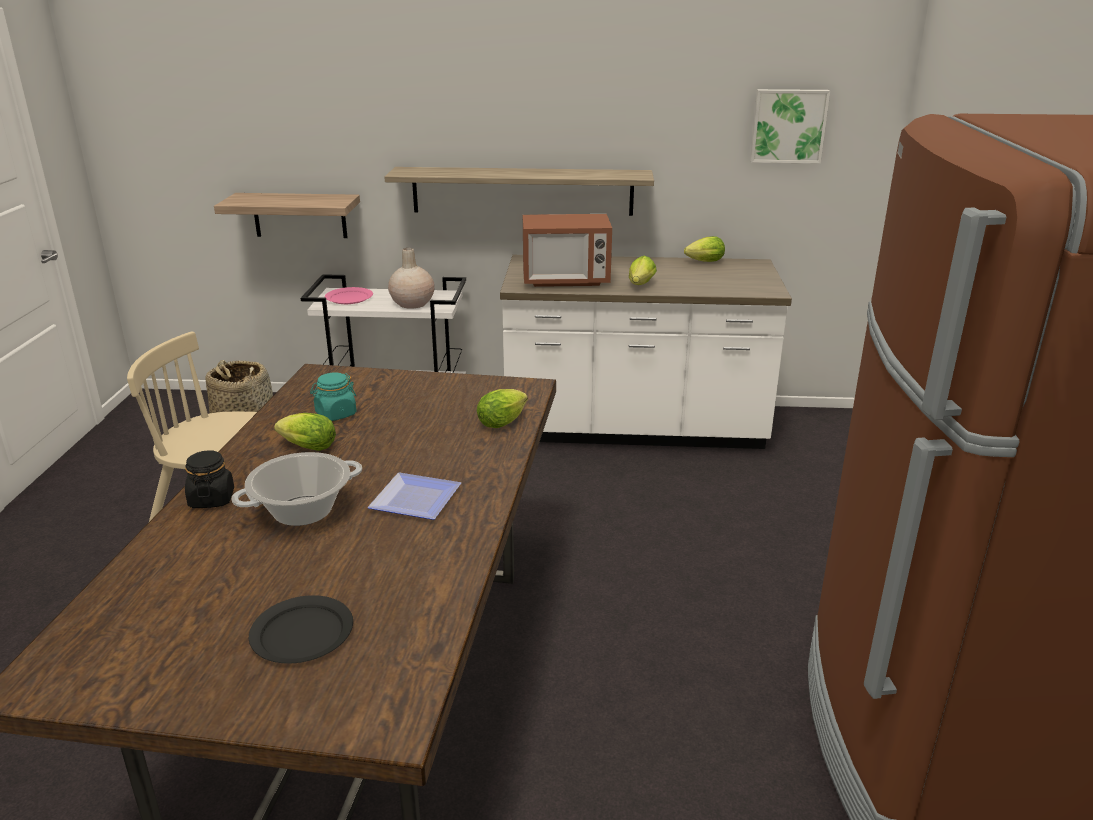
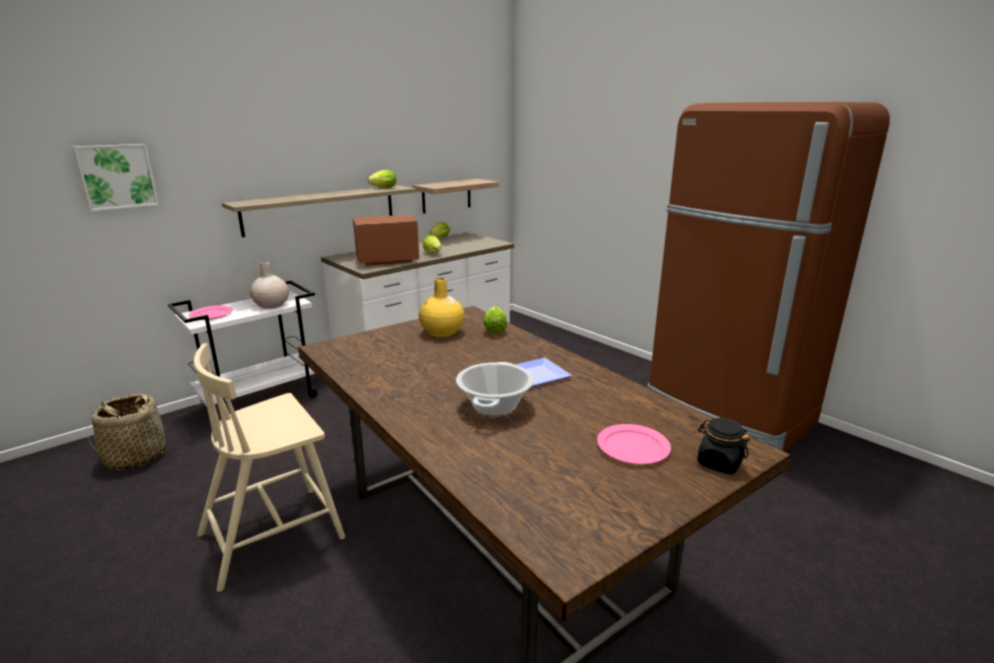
camera: 45 degrees left, 5 degrees down
black jar [185,450,234,508] -> black jar moved to [697,418,750,474]
shelf [214,193,360,238] -> shelf moved to [413,179,499,214]
black plate [249,595,353,664] -> pink plate [597,424,671,464]
lettuce [274,413,336,451] -> lettuce moved to [368,170,396,188]
turquoise jar [310,373,357,421] -> none
microwave [523,214,612,287] -> microwave turned 150 degrees counterclockwise [353,215,419,266]
picture [750,89,830,164] -> picture moved to [72,144,159,211]
none -> yellow vase [419,278,464,337]

